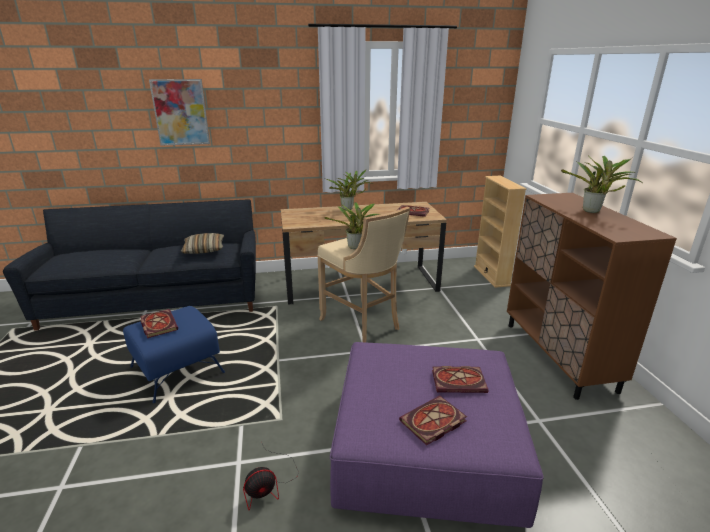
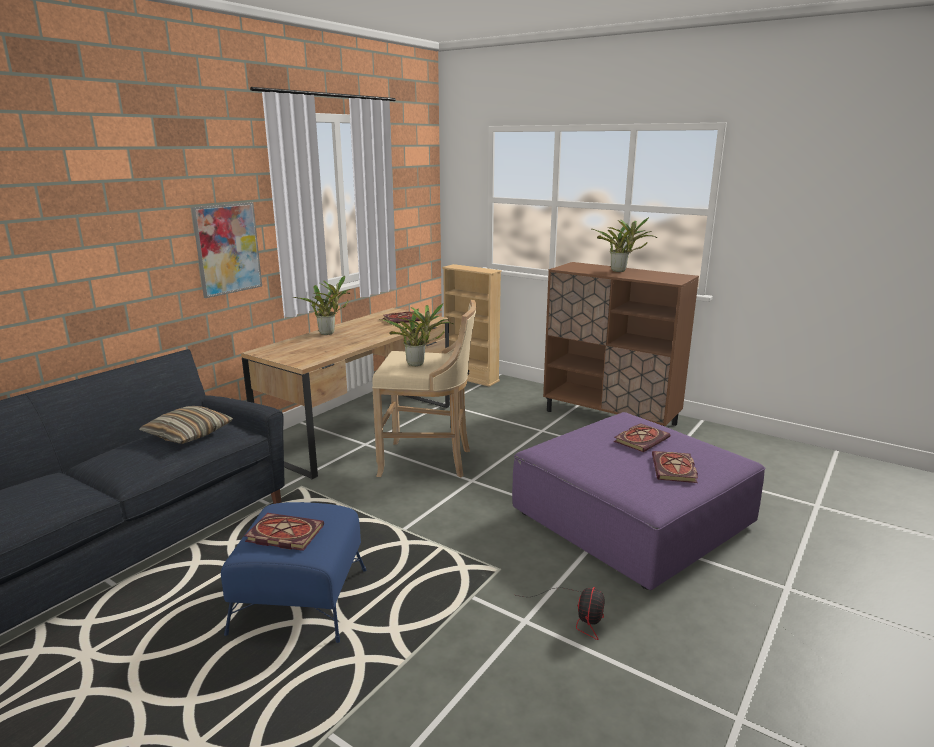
camera: 45 degrees left, 5 degrees down
picture [149,79,210,145] -> picture moved to [191,202,262,298]

